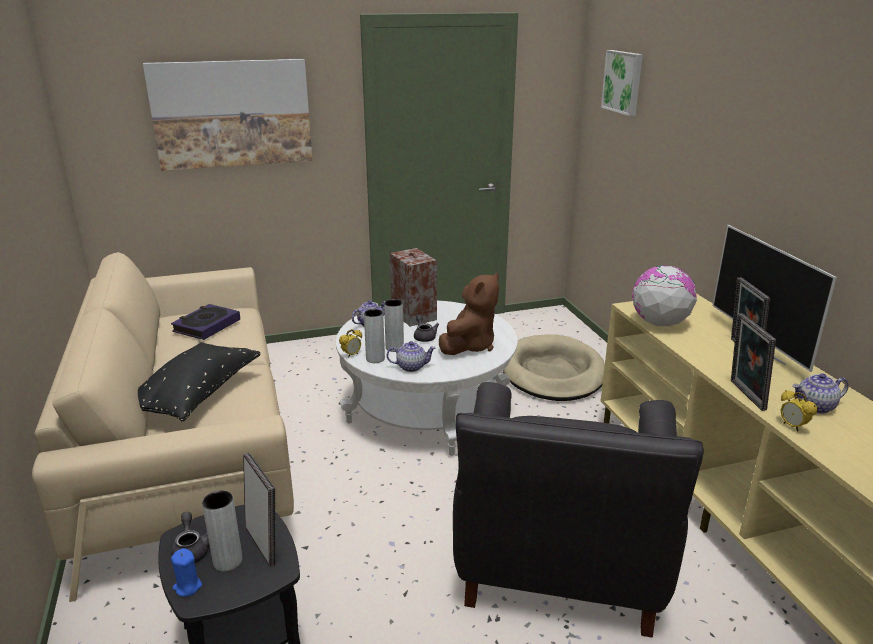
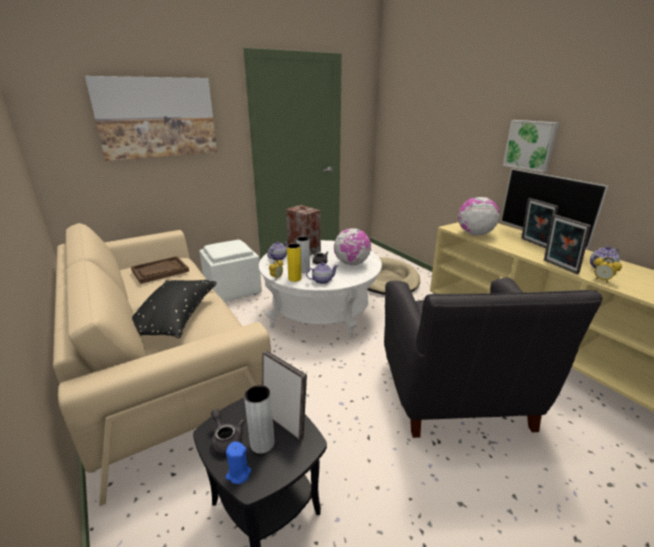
camera: 15 degrees left, 0 degrees up
book [171,304,240,340] -> brown tray [131,256,189,284]
grey vase [364,309,385,363] -> yellow vase [287,243,301,282]
brown plush toy [439,273,499,355] -> globe [334,228,371,265]
picture [601,50,643,116] -> picture moved to [503,120,559,173]
none -> white ottoman [199,240,262,302]

